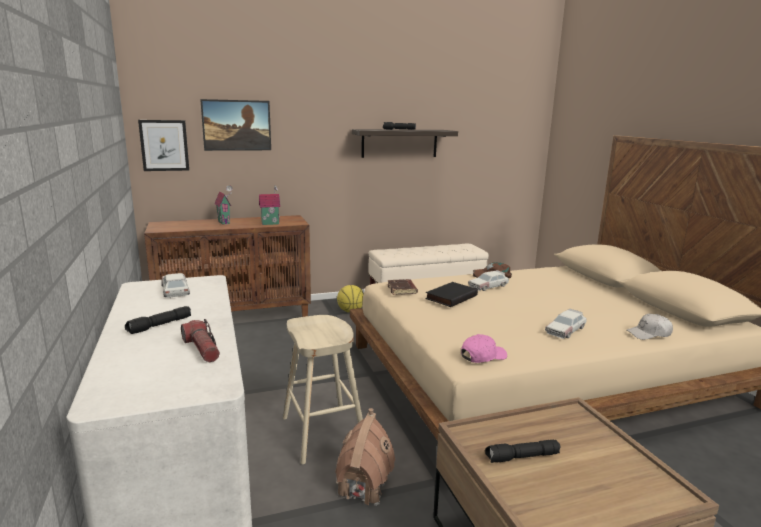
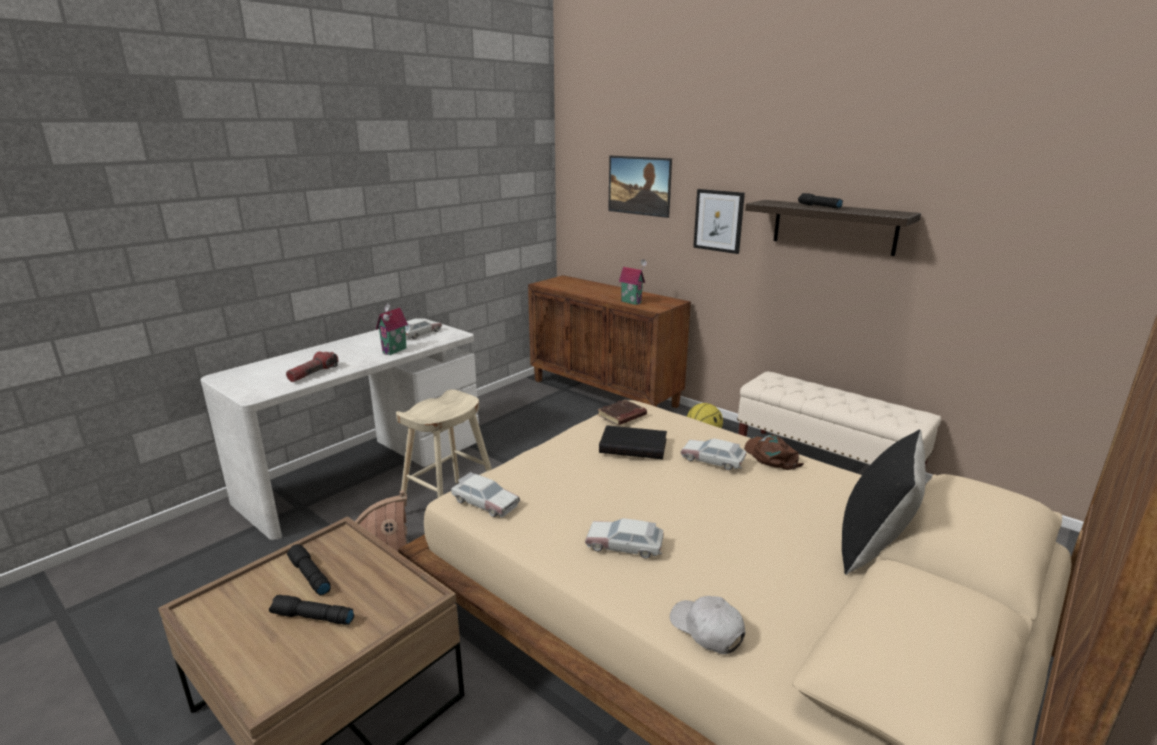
camera: 60 degrees right, 5 degrees up
black flashlight [125,306,191,334] -> black flashlight moved to [269,595,354,625]
picture [138,120,189,171] -> picture moved to [693,189,745,254]
toy house [214,185,233,225] -> toy house moved to [376,303,408,355]
pink cap [461,334,507,363] -> toy car [451,472,520,517]
none -> black pillow [842,429,926,575]

